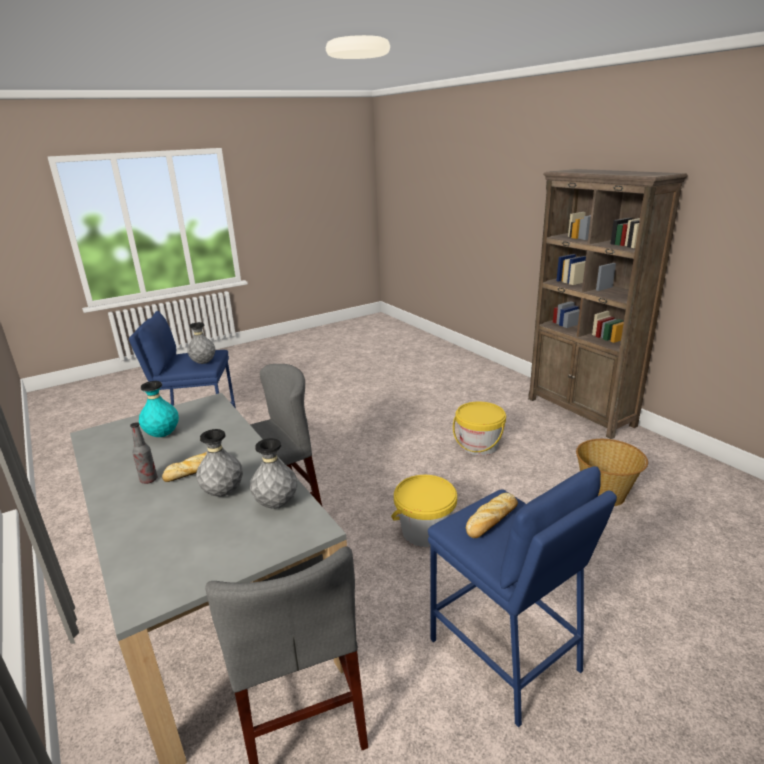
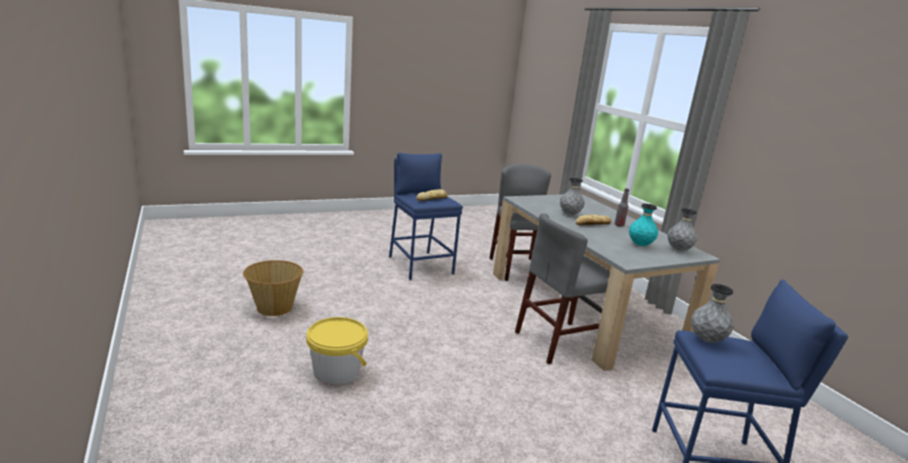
camera: 175 degrees left, 5 degrees down
grey vase [250,438,297,509] -> grey vase moved to [667,208,697,251]
yellow bucket [391,475,457,547] -> none
brown bookcase [528,169,688,439] -> none

